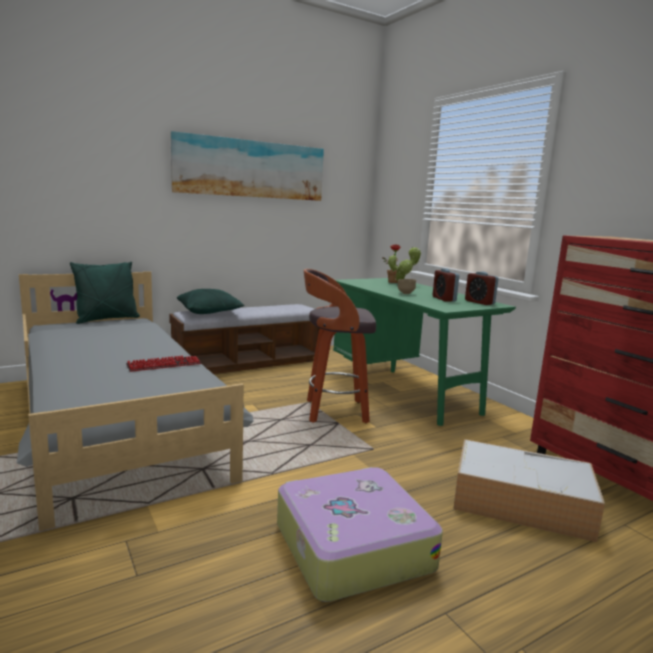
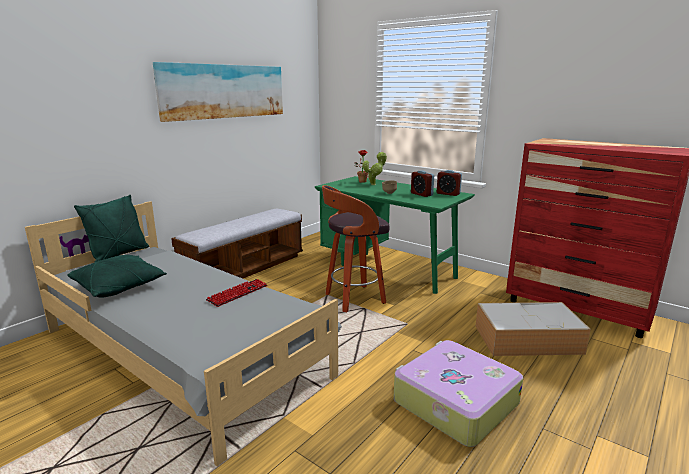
camera: 20 degrees left, 5 degrees up
green pillow [177,289,245,314] -> green pillow moved to [67,255,167,298]

